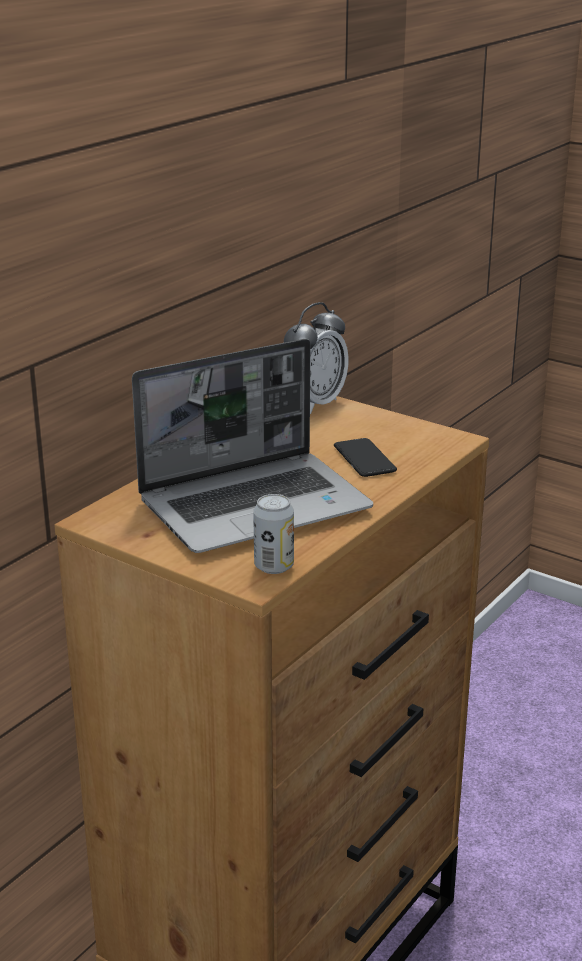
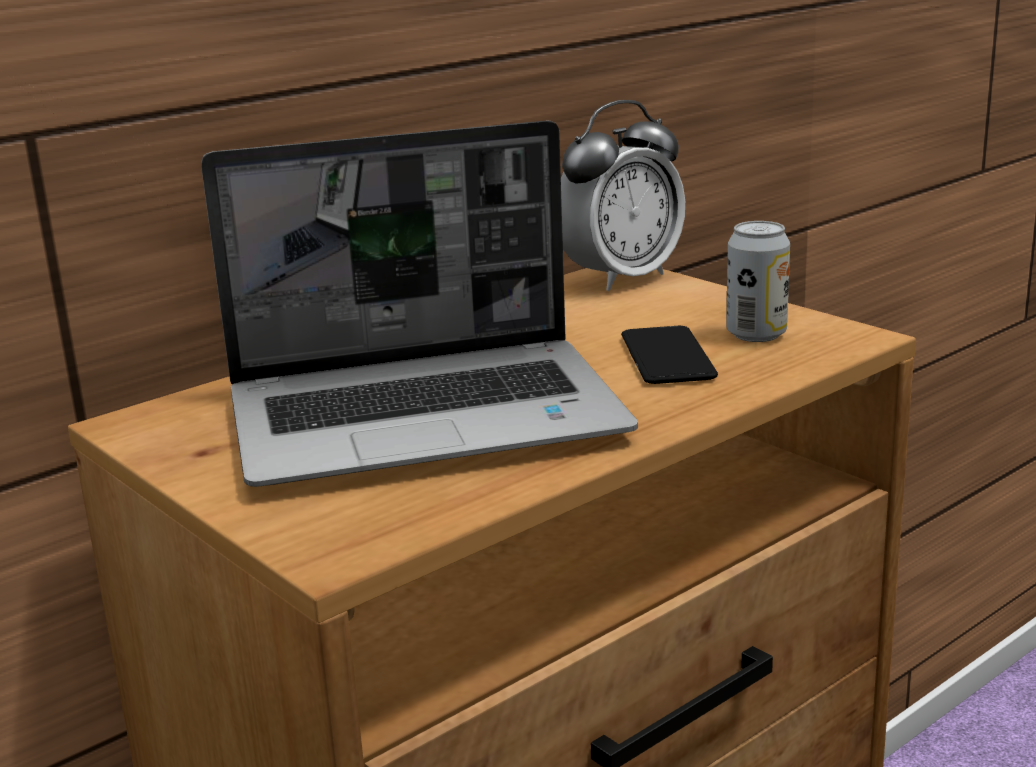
camera: 15 degrees right, 5 degrees down
can [253,494,294,574] -> can moved to [727,221,790,342]

